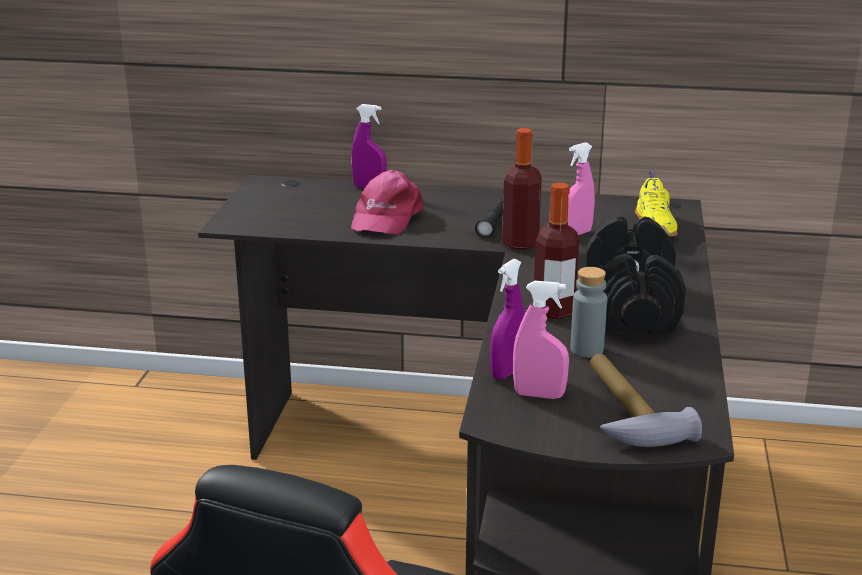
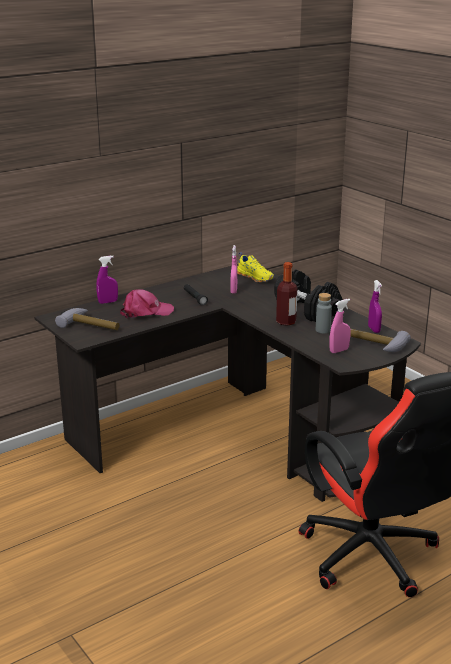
camera: 45 degrees left, 0 degrees up
pink cap [351,170,424,235] -> pink cap turned 75 degrees counterclockwise [120,289,174,318]
purple spray bottle [490,259,525,380] -> purple spray bottle moved to [368,280,382,333]
bottle [502,128,542,250] -> none
none -> hammer [55,308,120,330]

